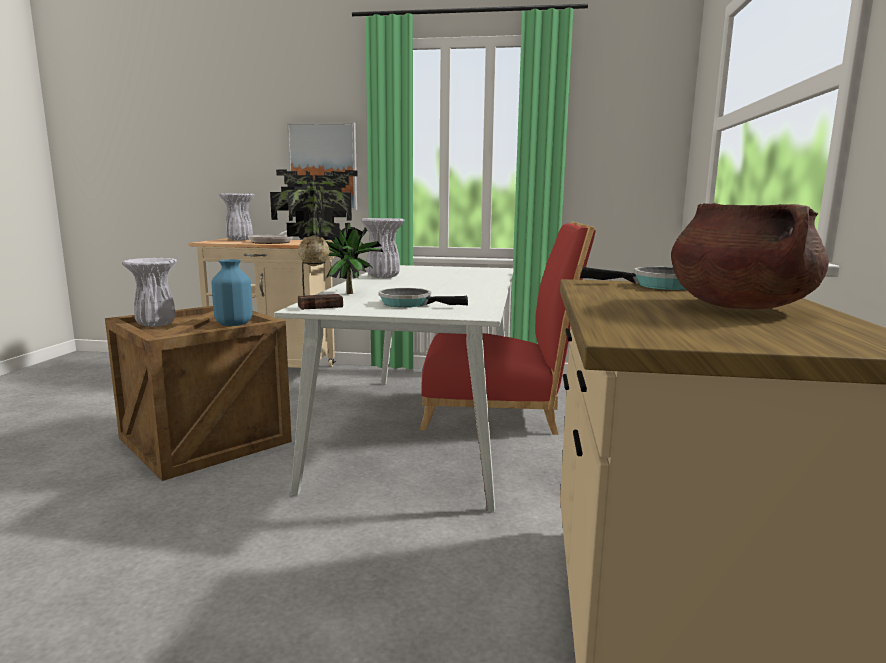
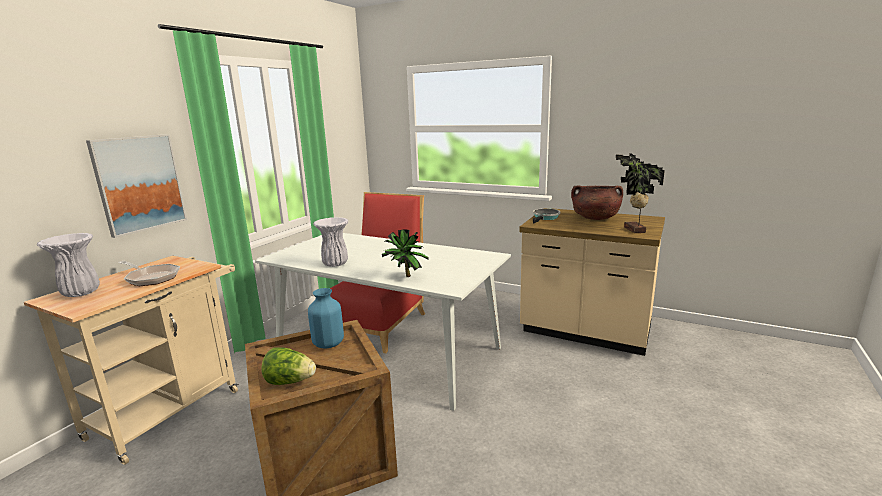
camera: 70 degrees left, 5 degrees up
white vase [122,258,177,327] -> lettuce [262,347,316,385]
potted plant [270,170,358,310] -> potted plant moved to [616,153,665,233]
frying pan [379,288,468,307] -> none

